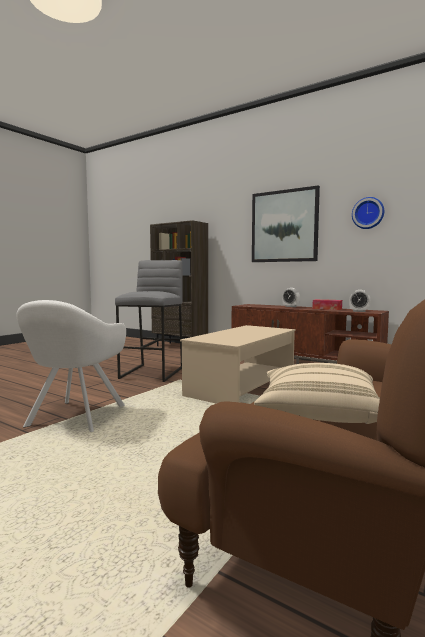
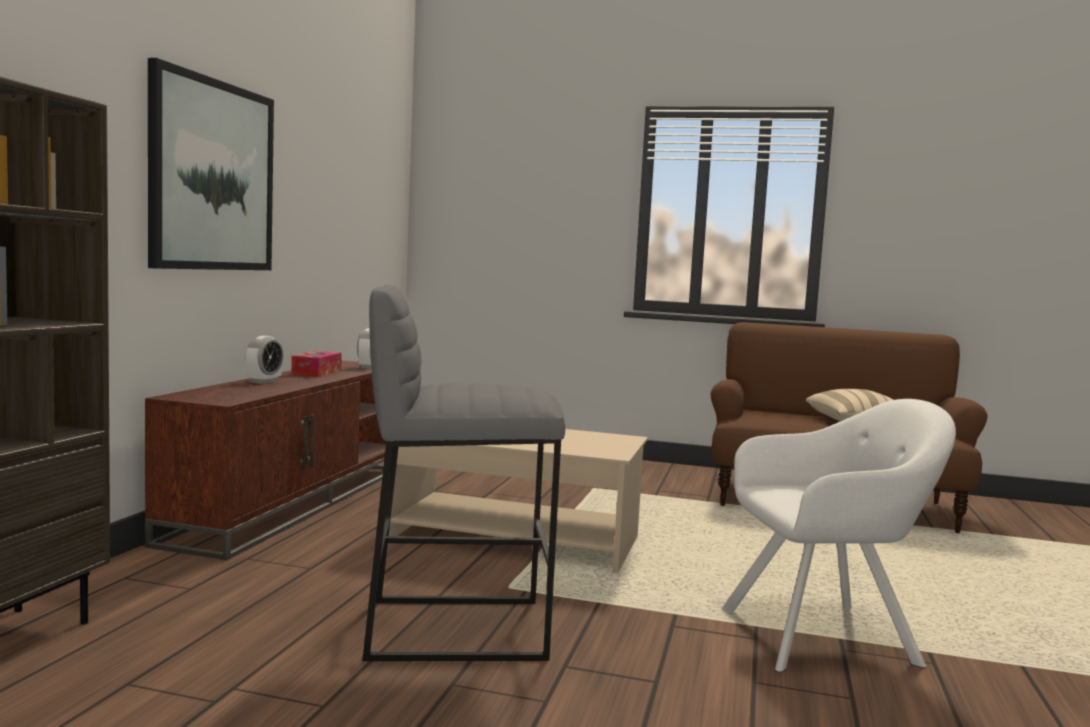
camera: 110 degrees left, 0 degrees up
wall clock [352,197,384,229] -> none

